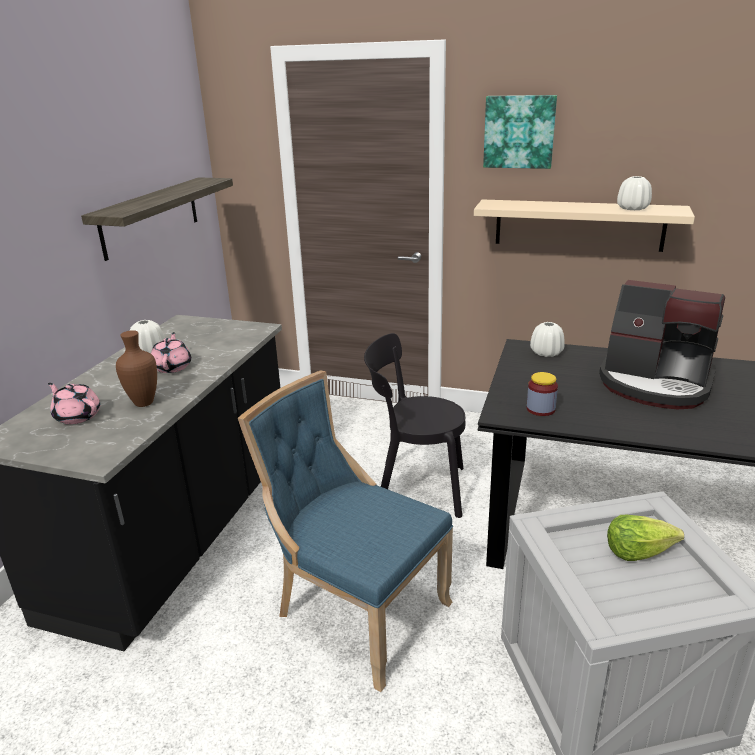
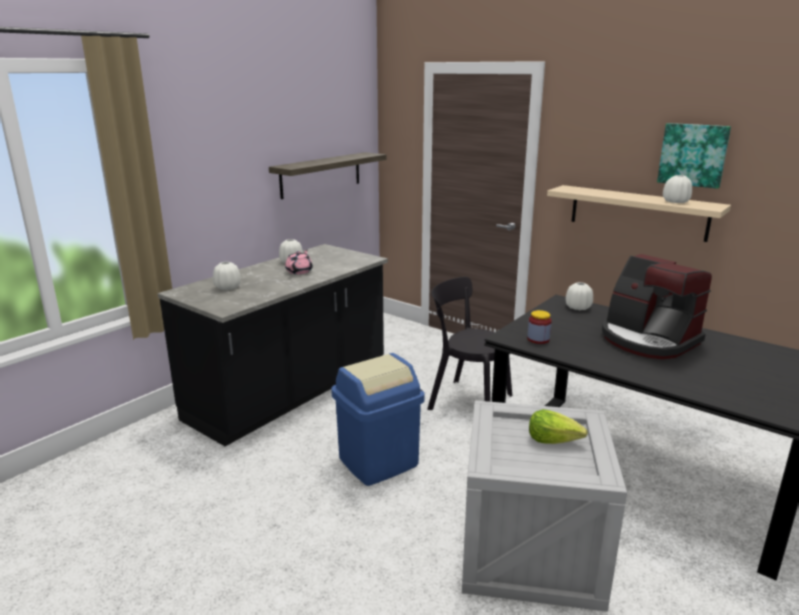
camera: 20 degrees right, 5 degrees down
pink teapot [48,383,100,424] -> white vase [213,262,241,290]
brown vase [116,330,157,407] -> none
blue chair [238,371,453,692] -> blue trash can [331,353,425,486]
picture [483,95,557,169] -> picture moved to [657,123,731,189]

